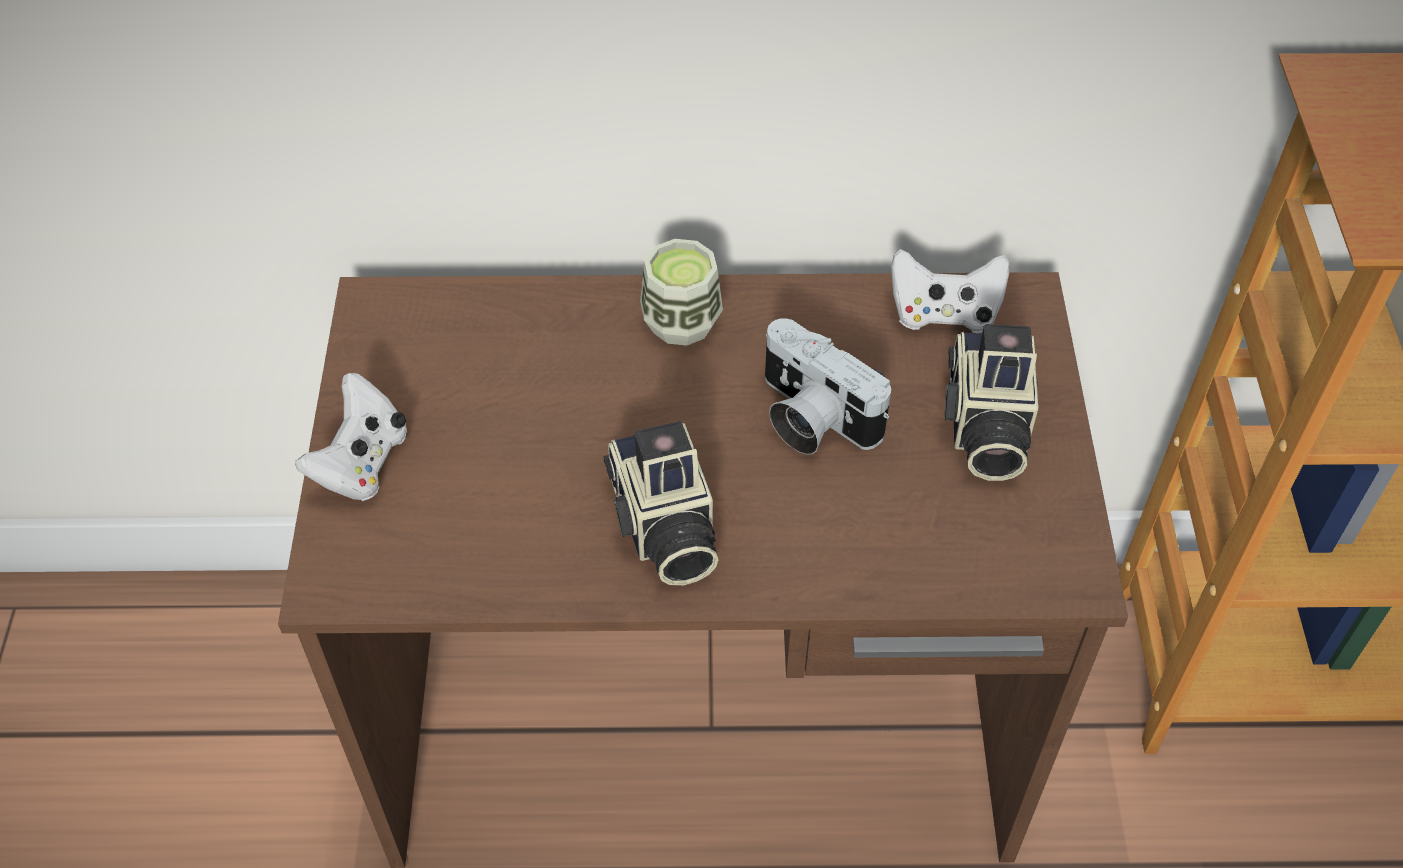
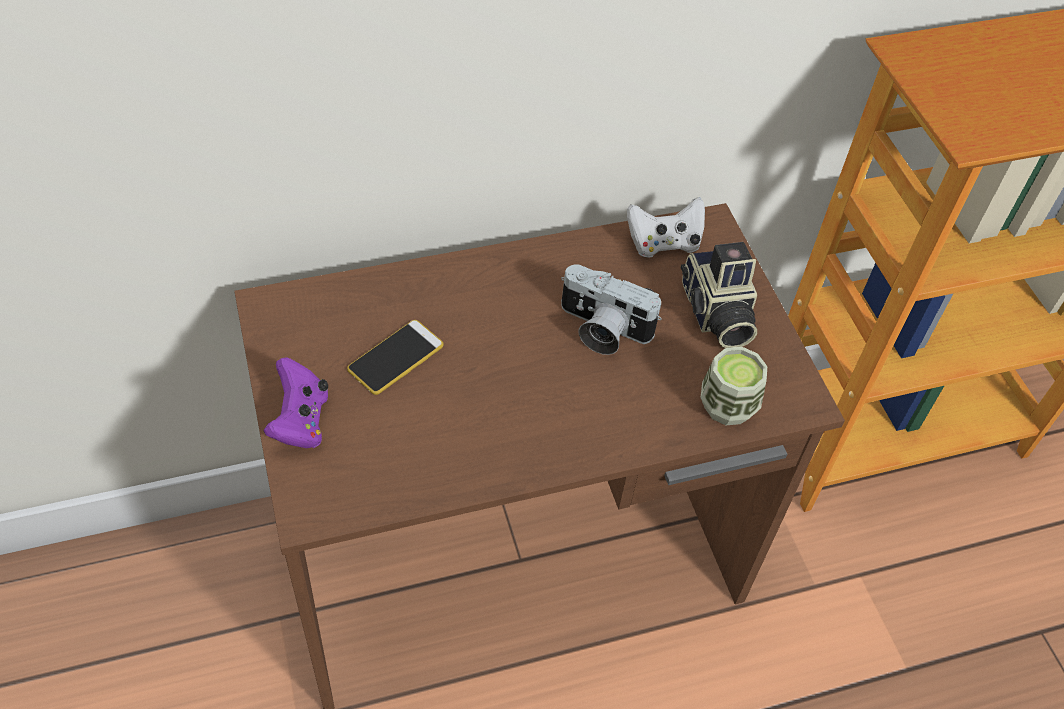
camera: 20 degrees left, 0 degrees up
white game controller [295,373,407,501] -> purple game controller [264,357,328,448]
camera [603,421,719,585] -> none
cup [640,239,723,346] -> cup moved to [701,347,767,425]
none -> phone [347,320,444,395]

